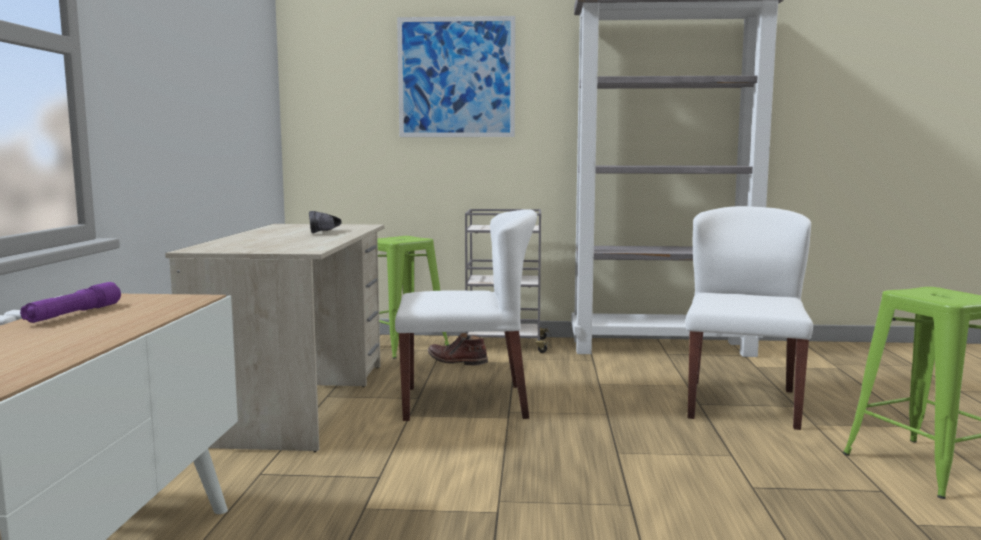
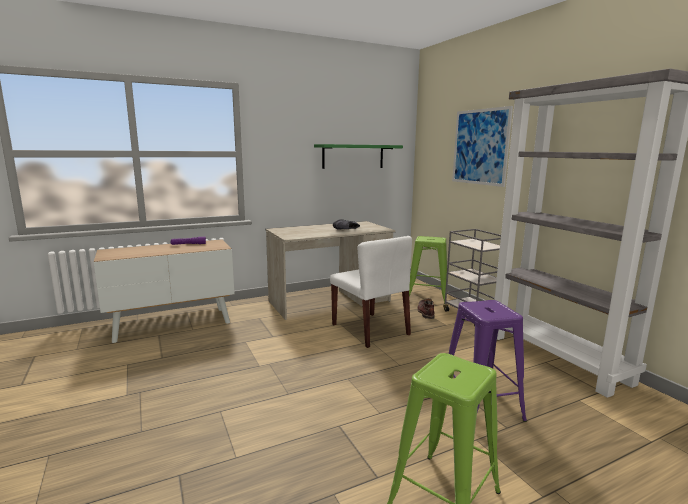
camera: 60 degrees right, 5 degrees up
white chair [686,206,813,430] -> purple stool [449,300,527,422]
none -> green shelf [314,144,403,169]

